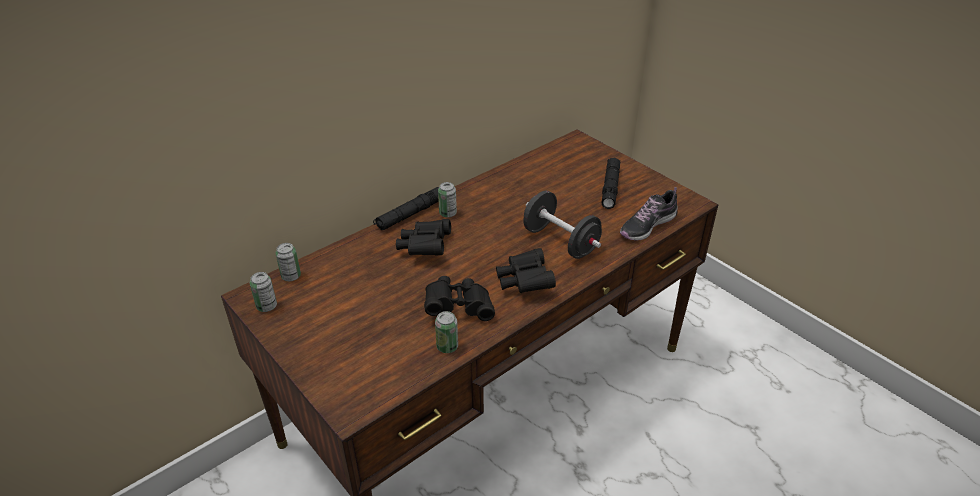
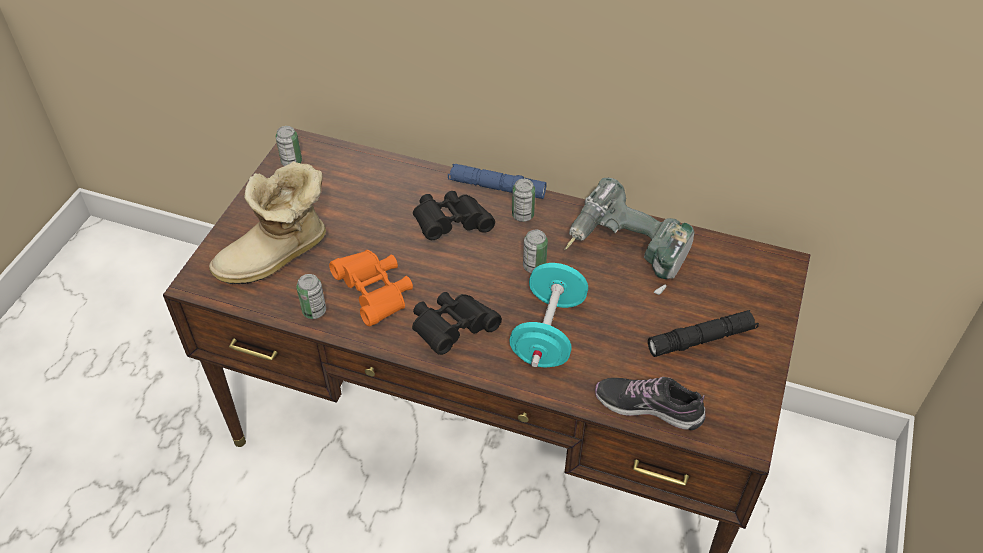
camera: 60 degrees right, 10 degrees up
can [276,243,301,281] -> can moved to [523,230,548,273]
black flashlight [373,187,439,230] -> blue flashlight [448,164,547,199]
black binoculars [424,276,495,321] -> orange binoculars [329,250,413,326]
black dumbbell [523,191,602,259] -> turquoise dumbbell [509,263,588,367]
none -> boot [209,161,326,284]
none -> power drill [564,178,694,295]

